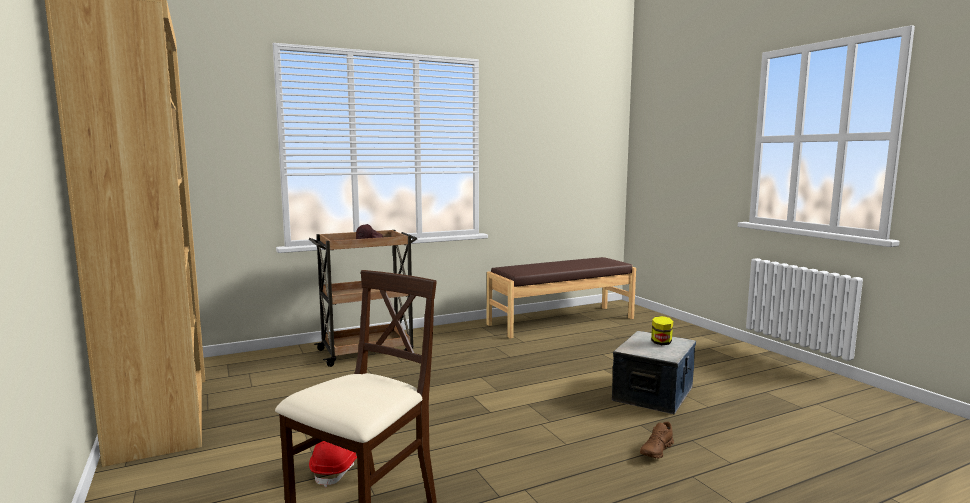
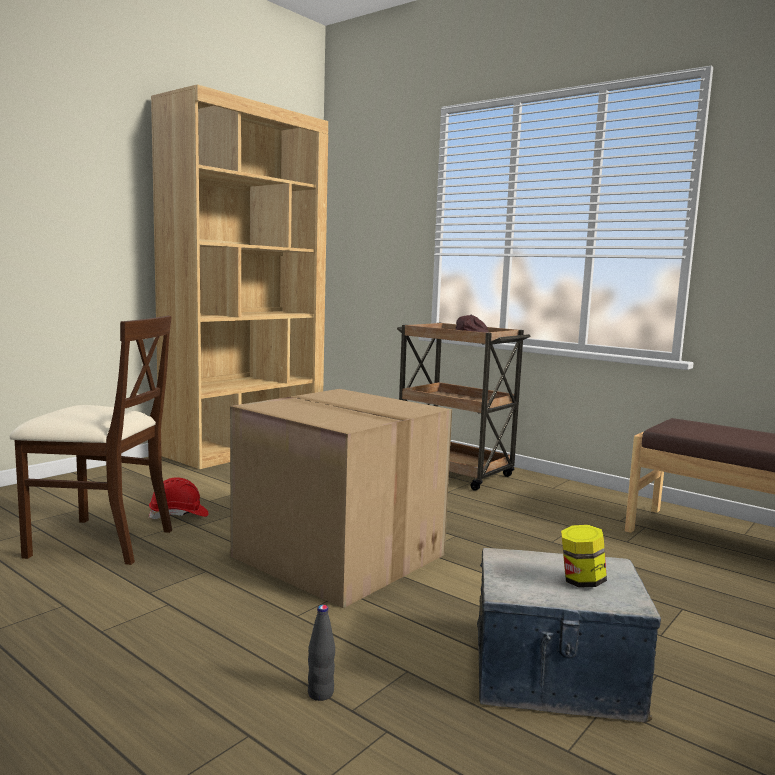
camera: 65 degrees right, 0 degrees up
brown shoe [640,422,674,459] -> black bottle [308,605,335,701]
none -> cardboard box [230,389,452,608]

